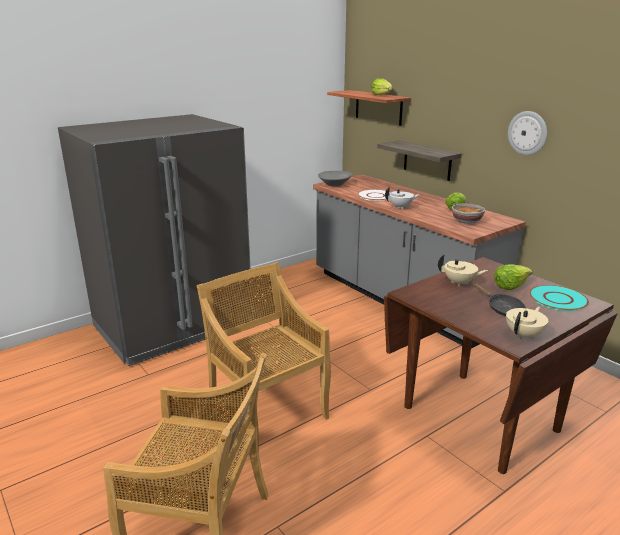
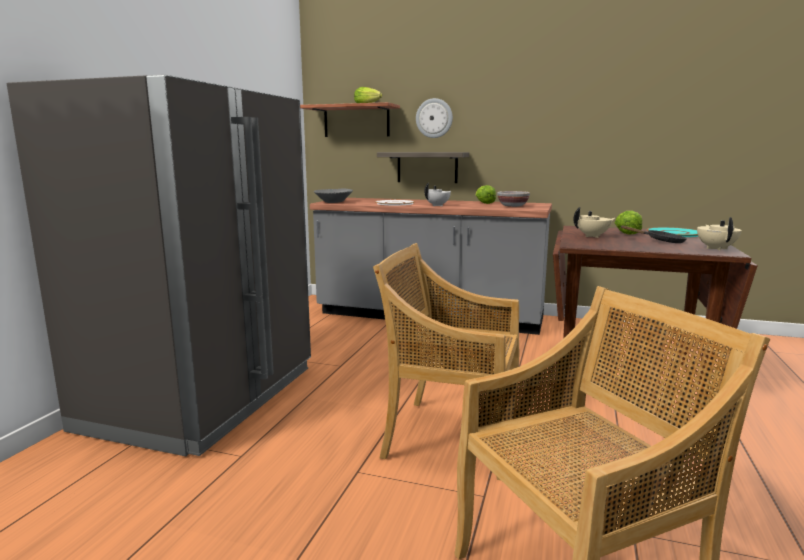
camera: 35 degrees left, 10 degrees down
wall clock [508,111,547,155] -> wall clock moved to [416,98,453,138]

